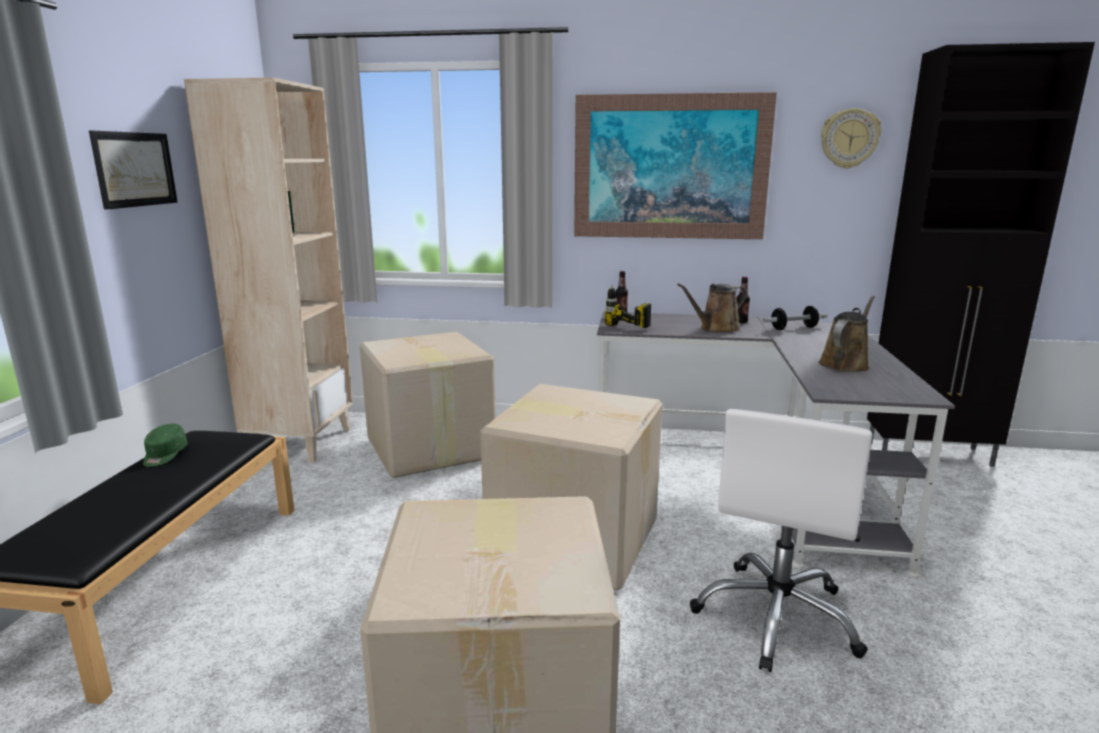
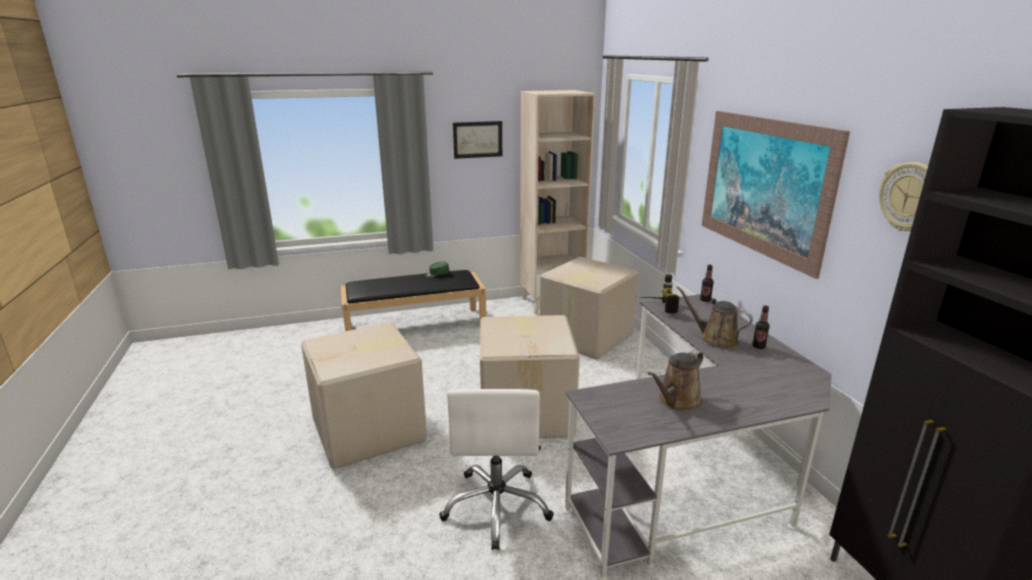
camera: 65 degrees right, 5 degrees up
white office chair [690,409,872,672] -> white office chair turned 90 degrees counterclockwise [439,389,554,550]
dumbbell [762,306,827,330] -> none
brown watering can [818,296,875,372] -> brown watering can turned 120 degrees clockwise [648,350,703,411]

